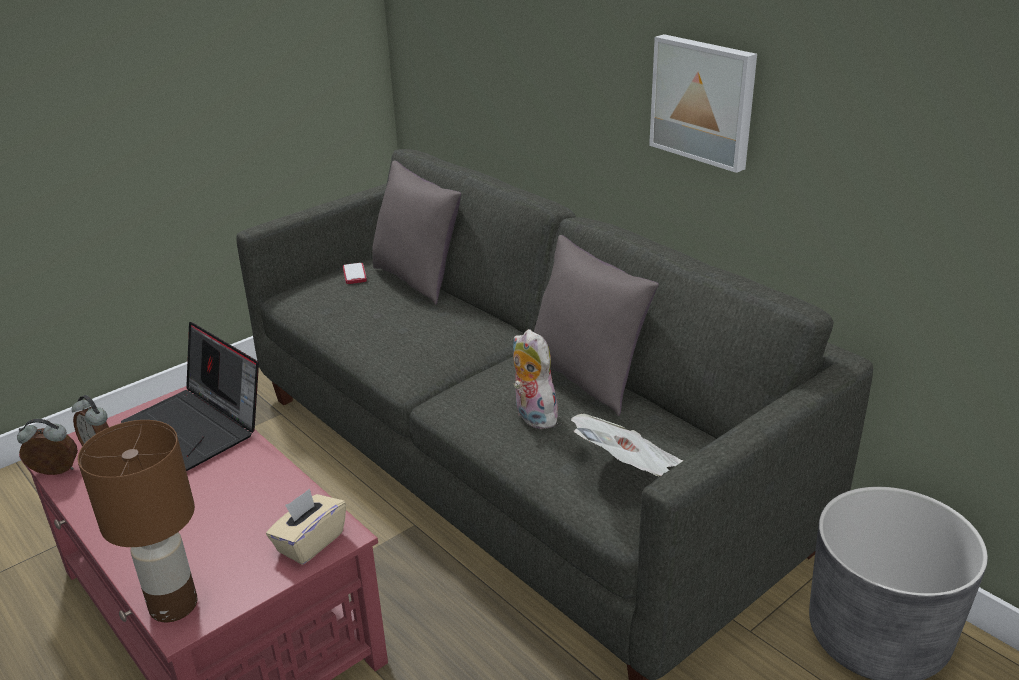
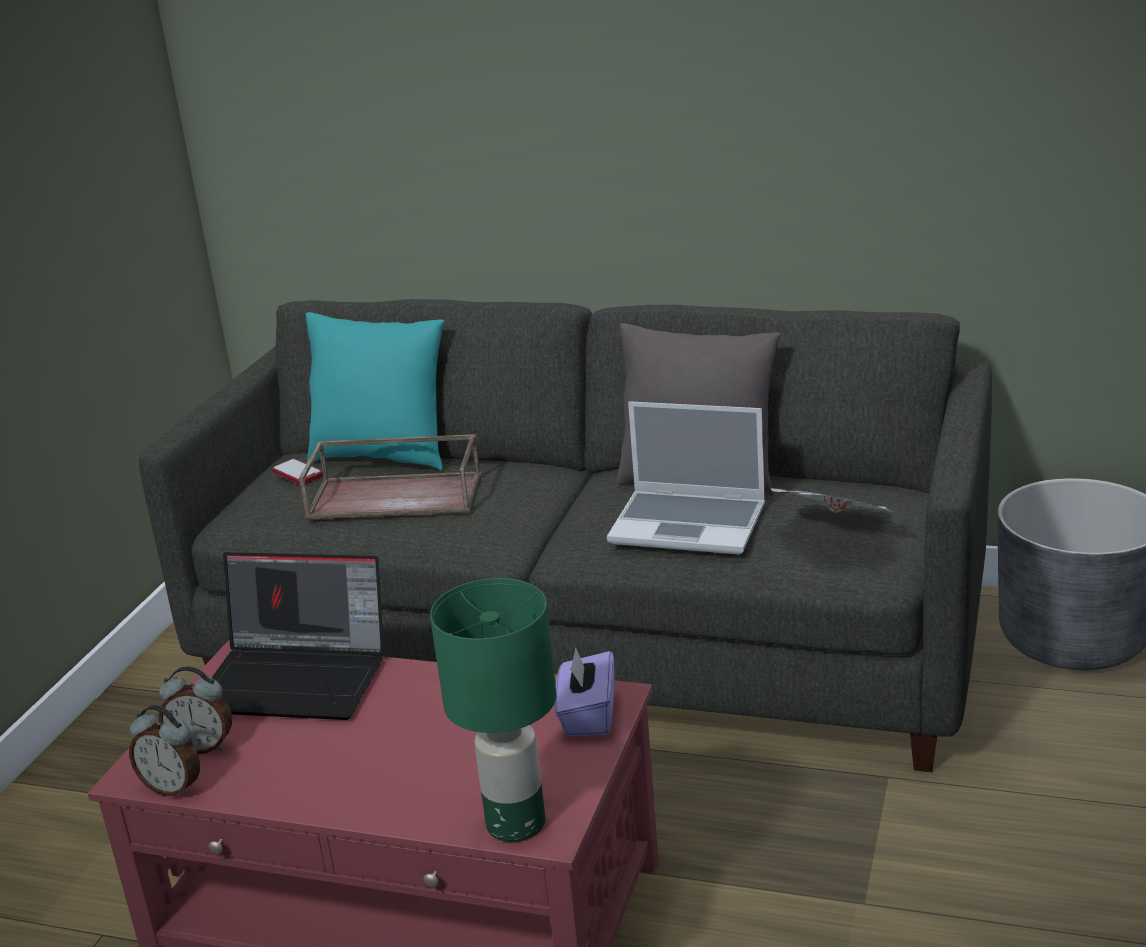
camera: 30 degrees left, 5 degrees down
alarm clock [17,419,78,475] -> alarm clock turned 120 degrees counterclockwise [129,705,200,797]
brown table lamp [78,420,197,622] -> green table lamp [430,578,557,842]
beige tissue box [266,488,346,565] -> purple tissue box [554,647,614,736]
grey pillow [372,160,461,305] -> turquoise pillow [306,312,445,470]
plush toy [513,329,561,429] -> laptop [607,401,765,554]
picture [649,34,757,173] -> none
none -> brown tray [299,434,481,520]

